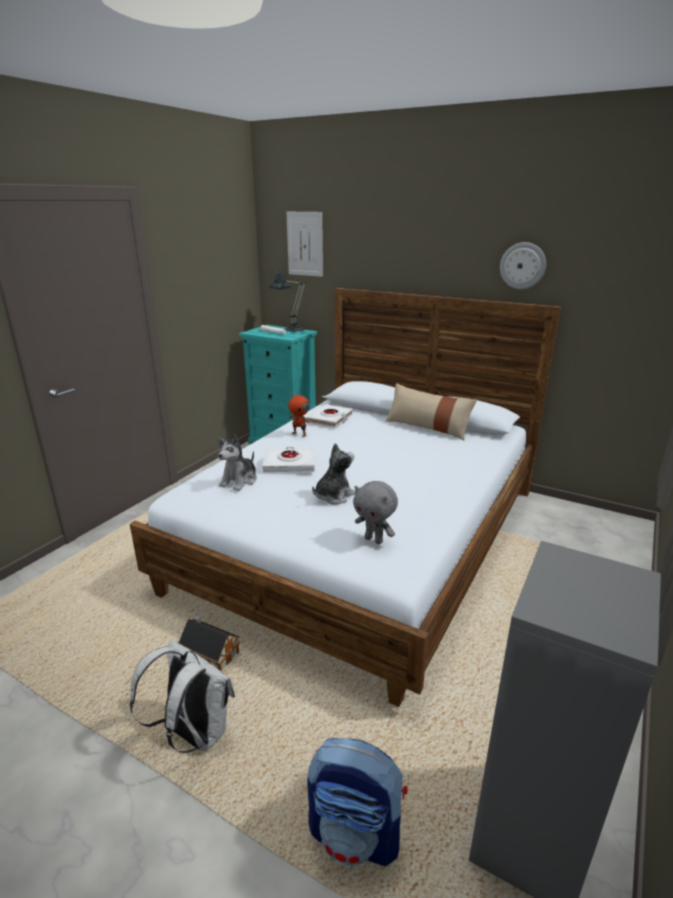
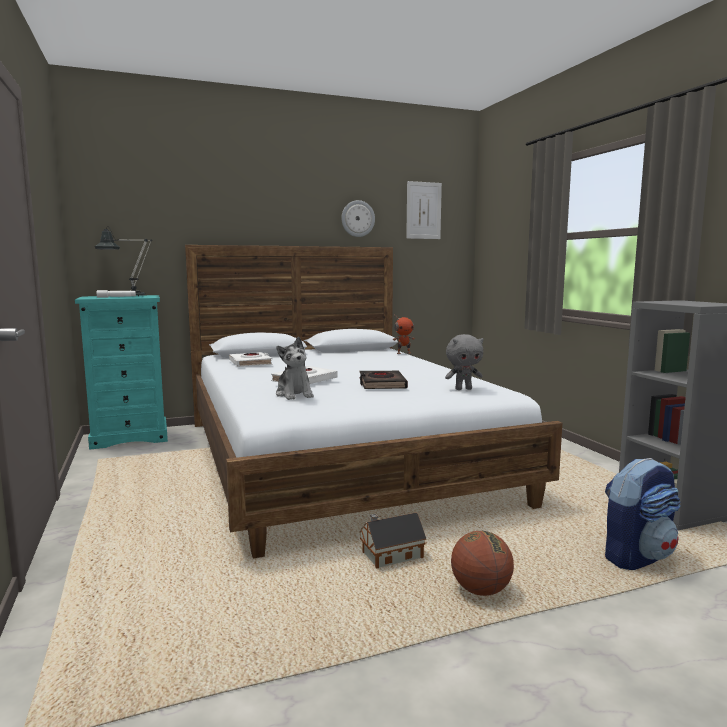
camera: 50 degrees left, 15 degrees down
white backpack [130,640,235,753] -> basketball [451,531,514,596]
picture [287,212,323,277] -> picture moved to [406,181,442,239]
toy robot [288,390,311,437] -> toy robot moved to [393,315,415,354]
plush toy [312,443,356,505] -> black book [360,371,408,389]
beige pillow [386,383,477,440] -> none

